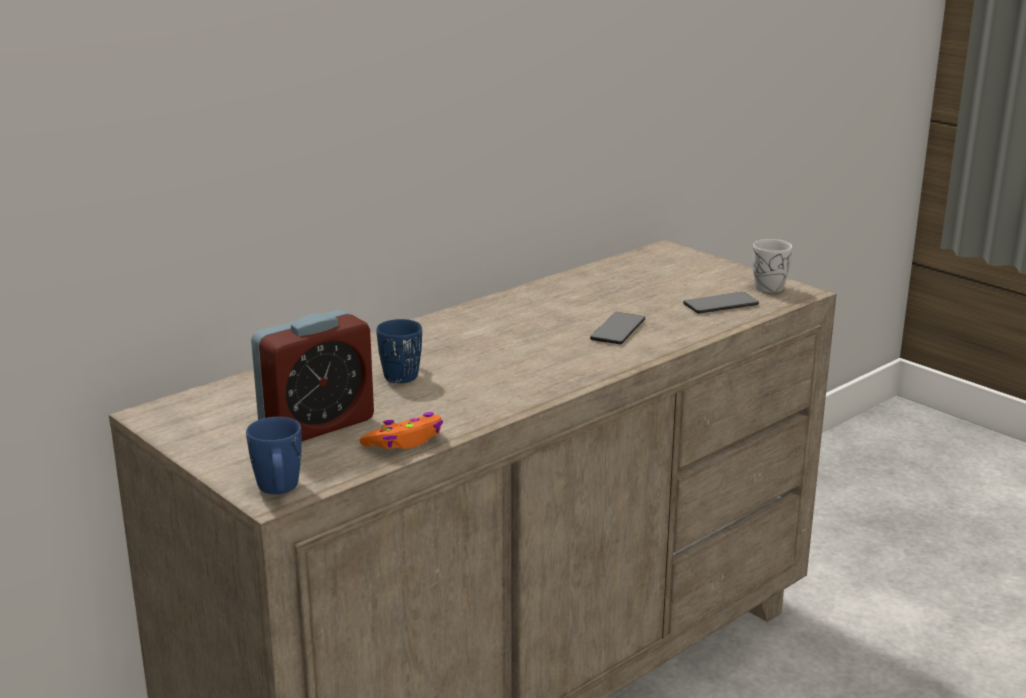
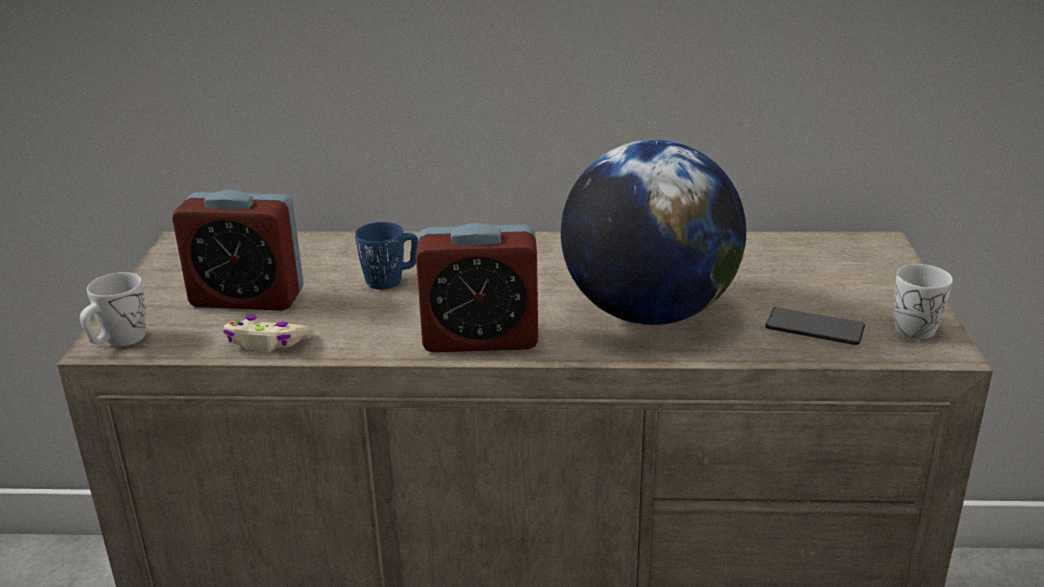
camera: 45 degrees right, 5 degrees up
blue mug [246,417,301,494] -> white mug [80,272,146,346]
orange game controller [359,412,443,449] -> beige game controller [223,315,314,351]
phone [590,312,645,344] -> globe [561,140,746,325]
none -> alarm clock [416,223,538,352]

